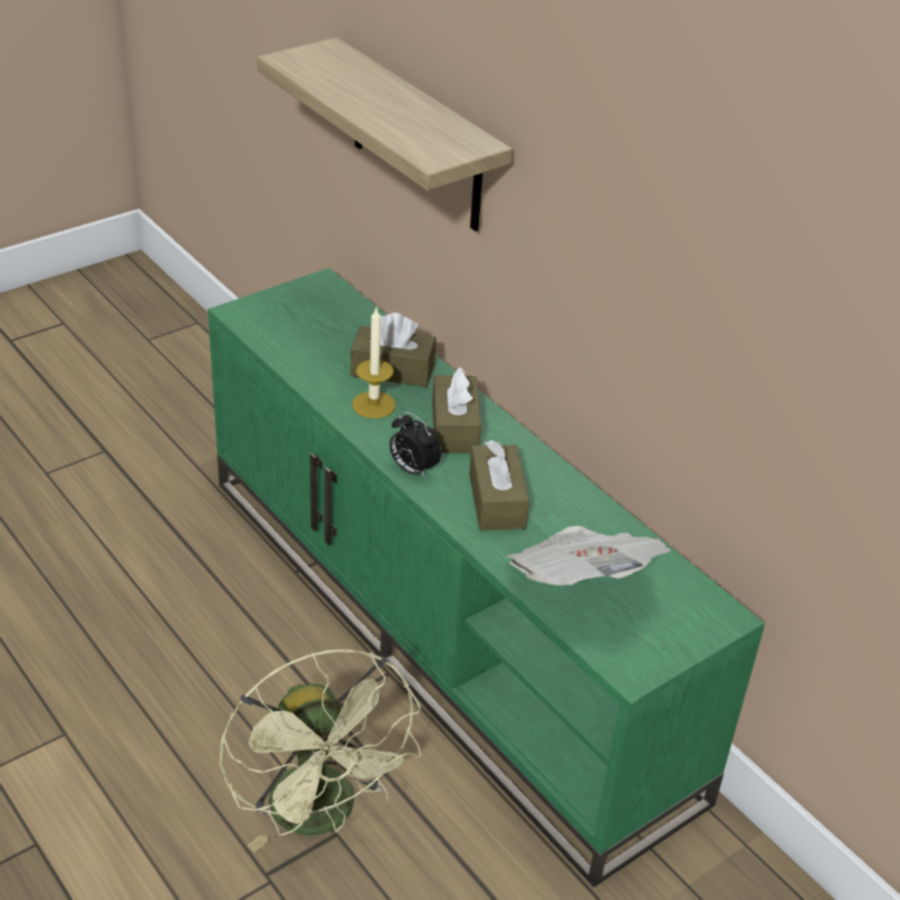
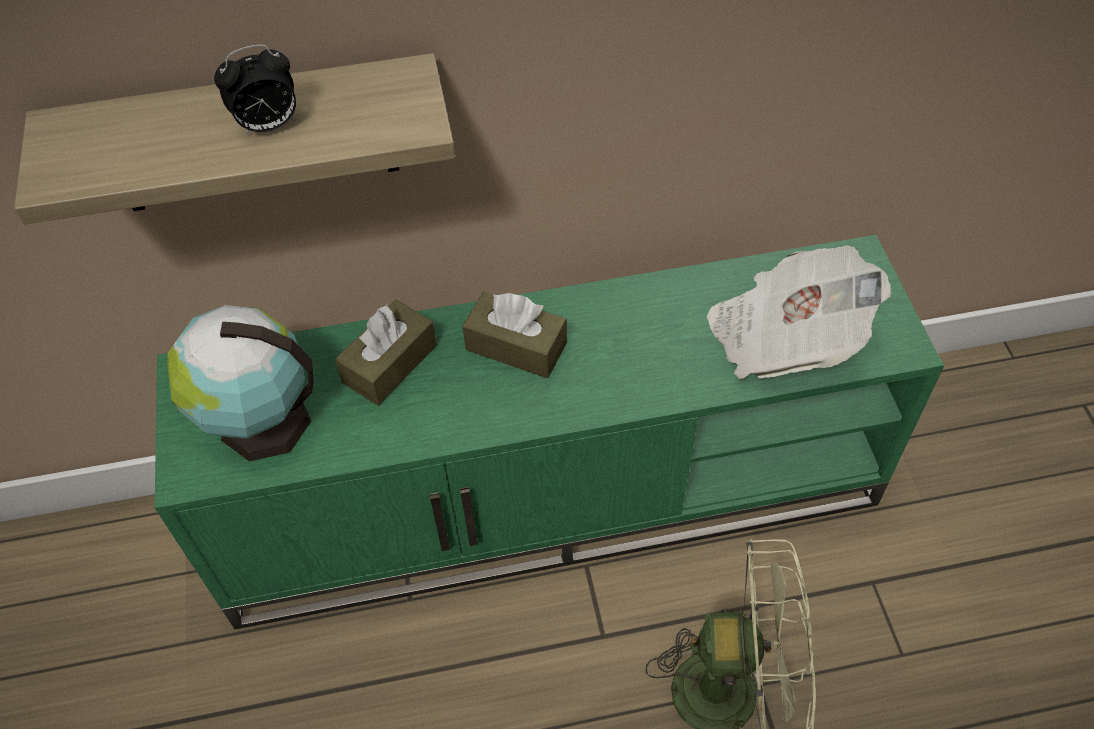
camera: 60 degrees left, 15 degrees up
candle [352,306,396,419] -> none
alarm clock [390,412,442,479] -> alarm clock moved to [214,44,296,135]
brown tissue box [469,440,529,530] -> none
none -> globe [167,305,314,461]

